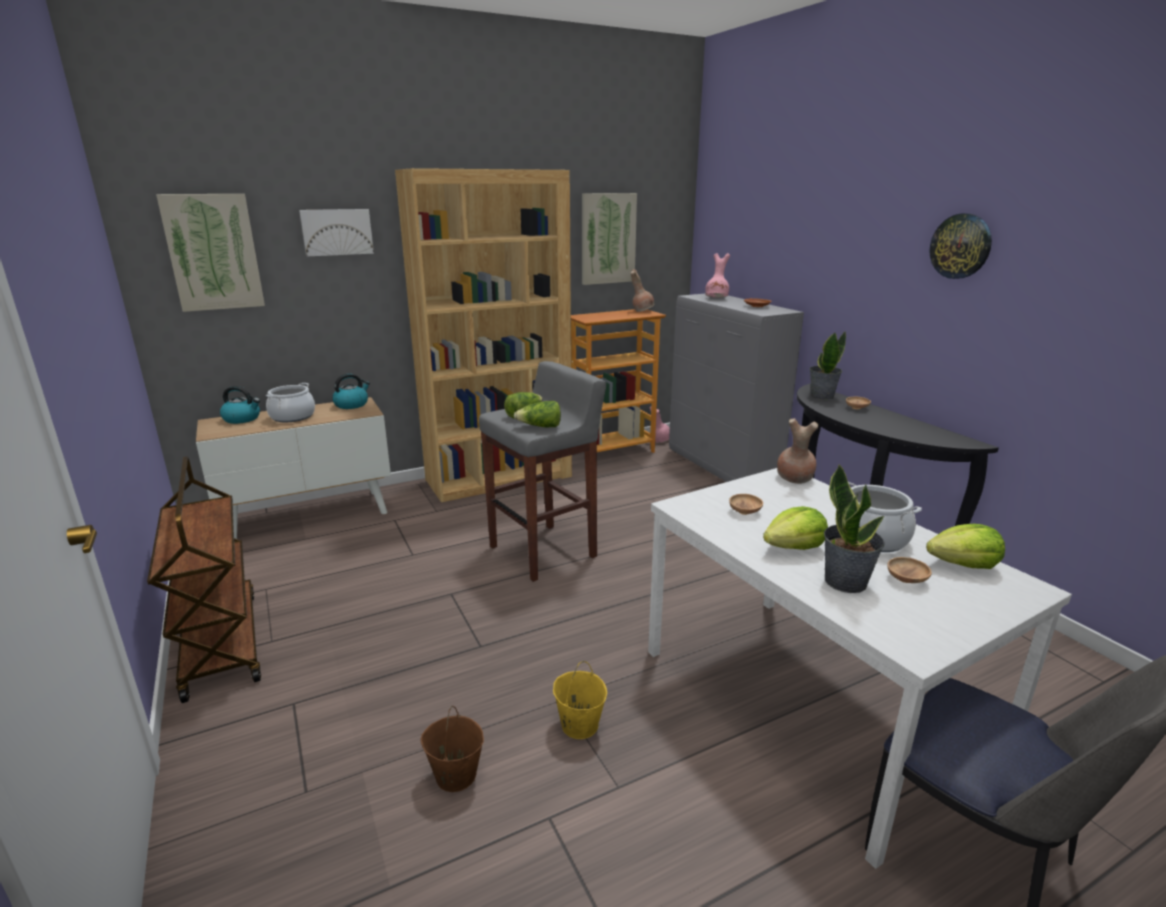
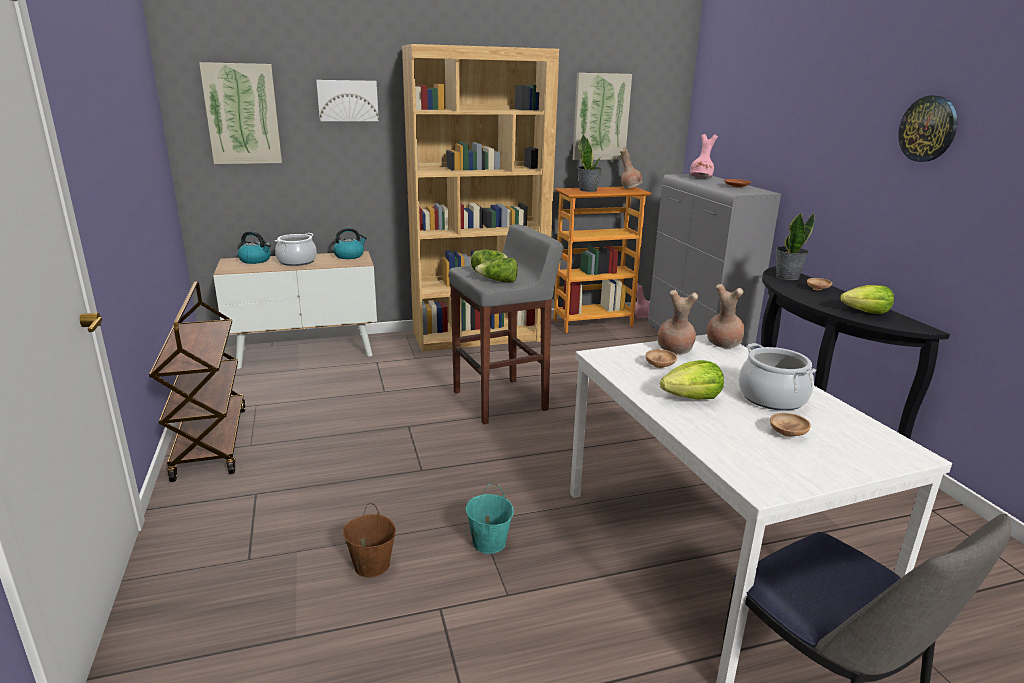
camera: 10 degrees right, 0 degrees up
yellow bucket [553,661,607,739] -> turquoise bucket [466,484,514,554]
potted plant [824,464,884,593] -> potted plant moved to [578,134,602,192]
lettuce [926,524,1005,569] -> lettuce moved to [840,285,894,314]
none -> brown vase [658,290,698,355]

